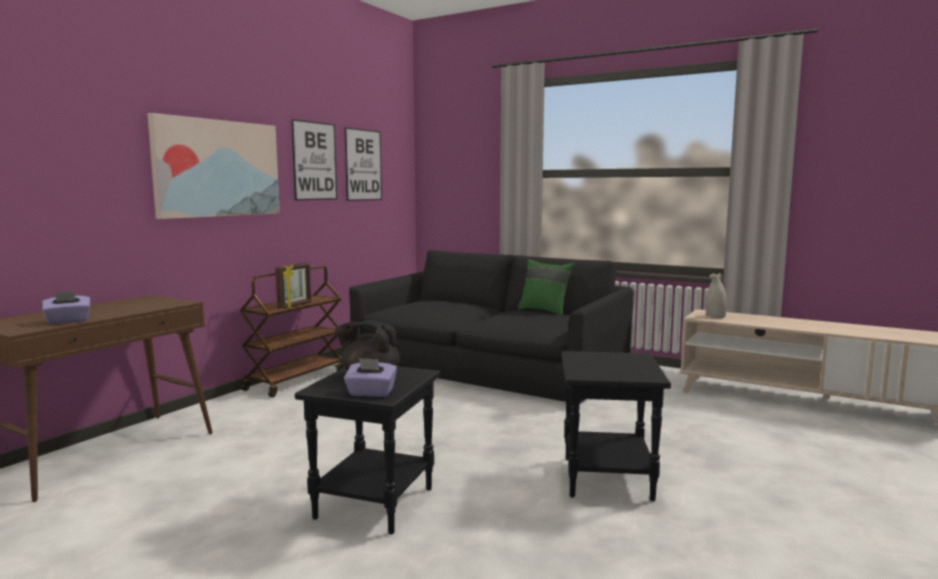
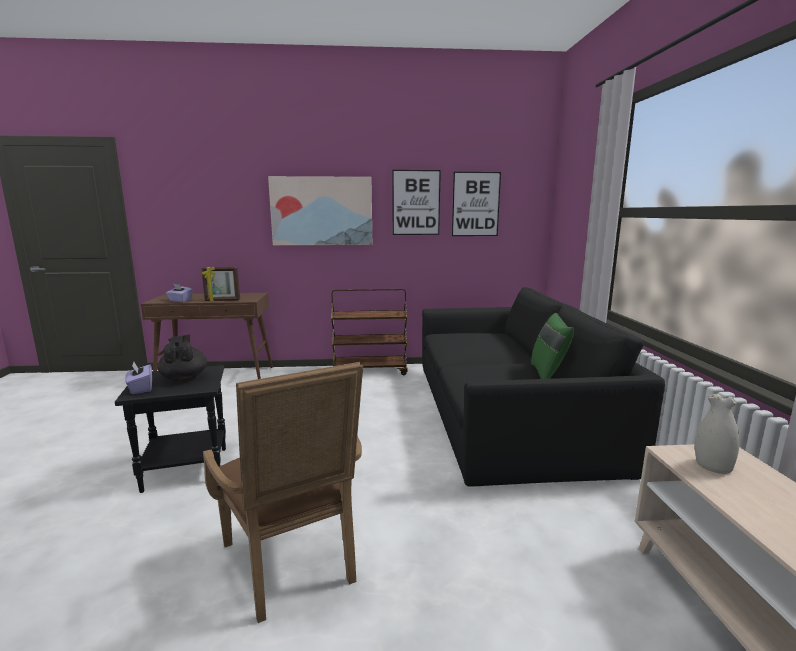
camera: 55 degrees right, 5 degrees up
picture frame [275,263,311,309] -> picture frame moved to [201,266,240,301]
black side table [562,351,671,501] -> brown armchair [203,362,363,623]

